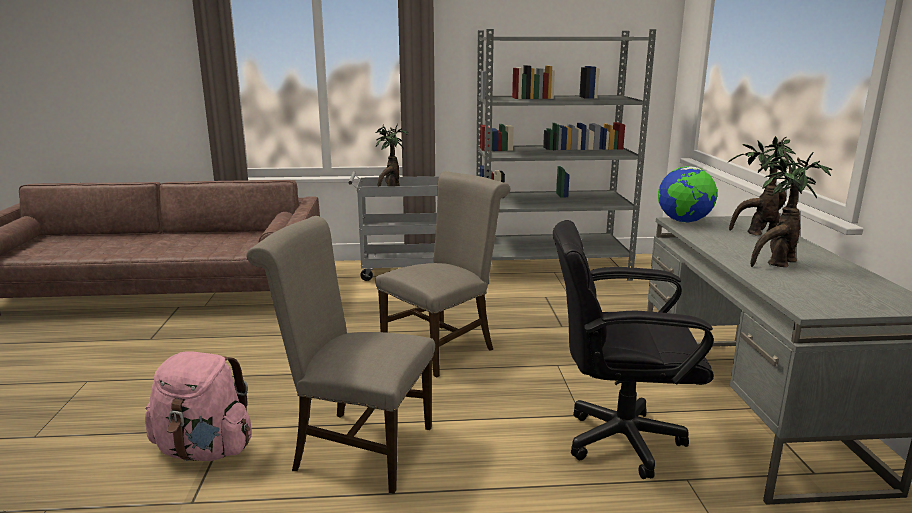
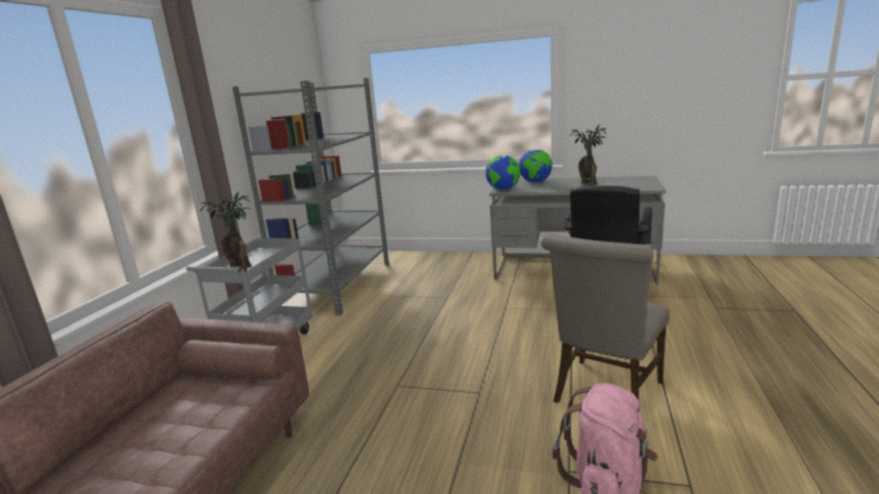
camera: 70 degrees left, 0 degrees up
beige chair [375,171,510,378] -> none
potted plant [728,136,796,235] -> globe [519,149,552,183]

